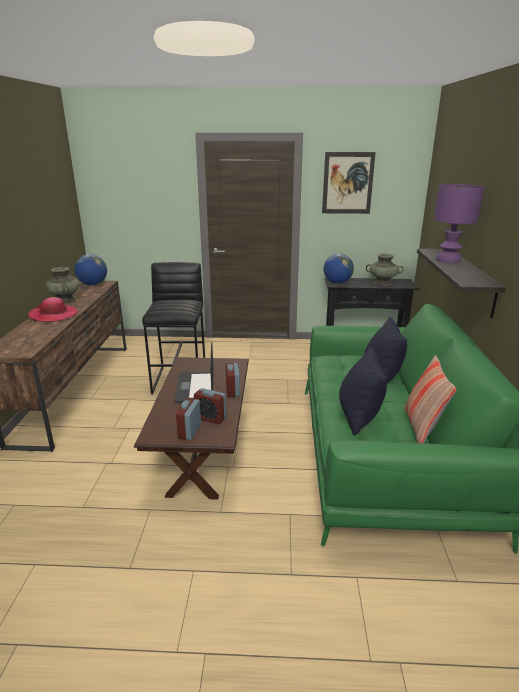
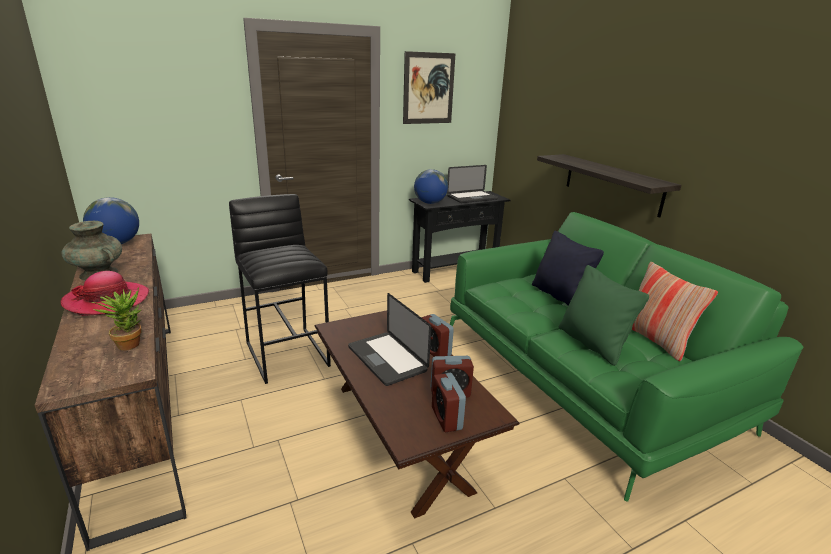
camera: 30 degrees left, 0 degrees up
black pillow [339,347,387,435] -> green pillow [559,265,649,366]
turquoise vase [366,254,403,286] -> laptop [447,165,498,203]
purple table lamp [434,184,484,263] -> none
none -> potted plant [92,287,142,350]

